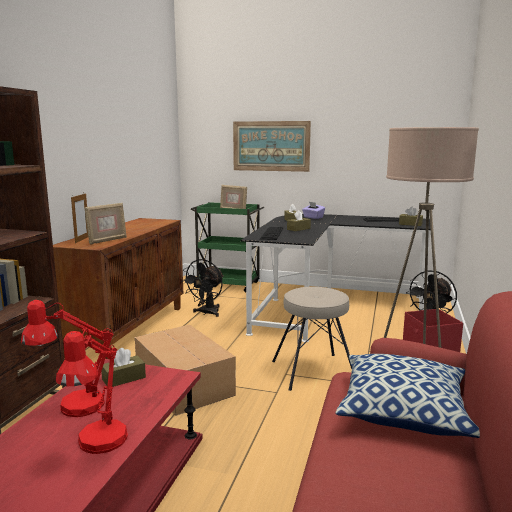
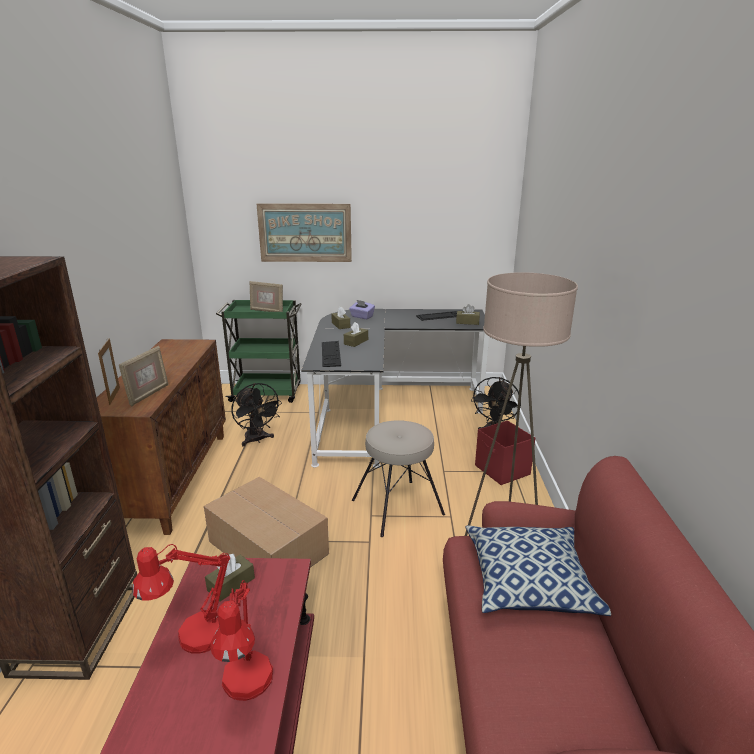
camera: 15 degrees left, 10 degrees up
black fan [181,259,224,317] -> black fan turned 45 degrees counterclockwise [231,383,282,446]

